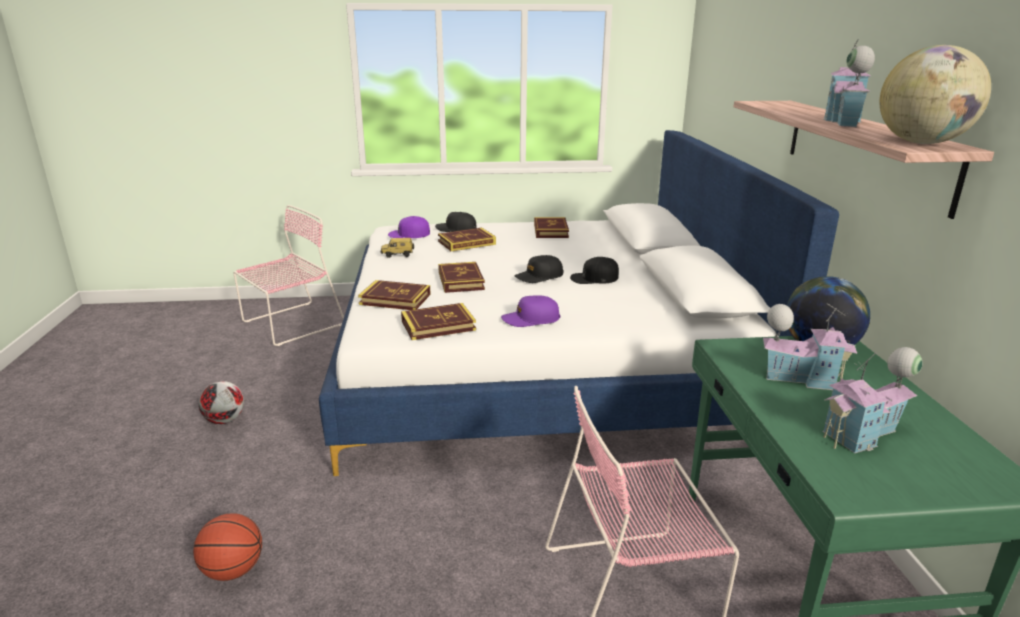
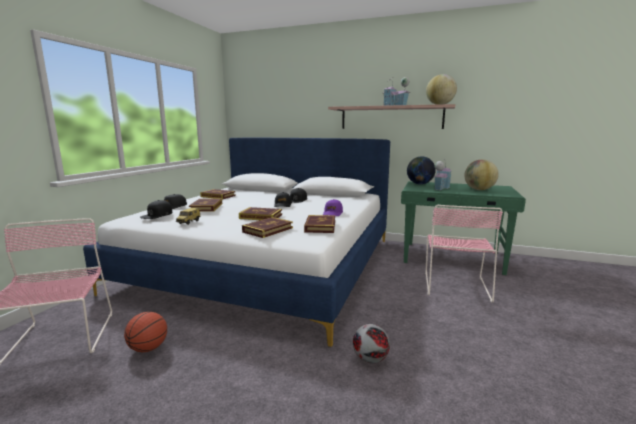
camera: 65 degrees left, 10 degrees down
basketball [193,513,262,581] -> basketball moved to [124,312,167,352]
football [199,381,244,424] -> football moved to [353,324,390,363]
purple cap [388,216,430,238] -> black cap [140,200,172,219]
toy house [822,347,922,453] -> globe [464,159,499,190]

